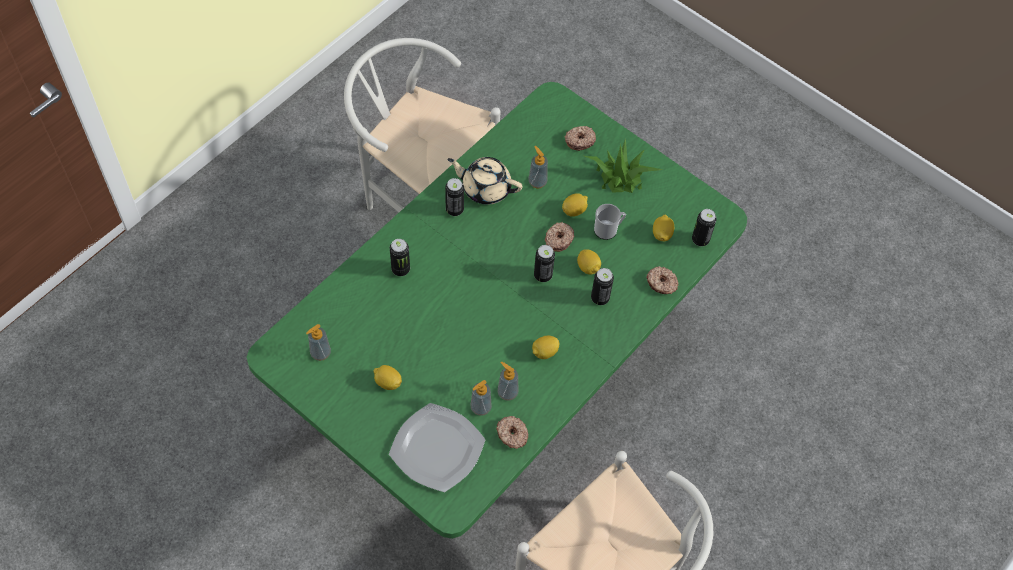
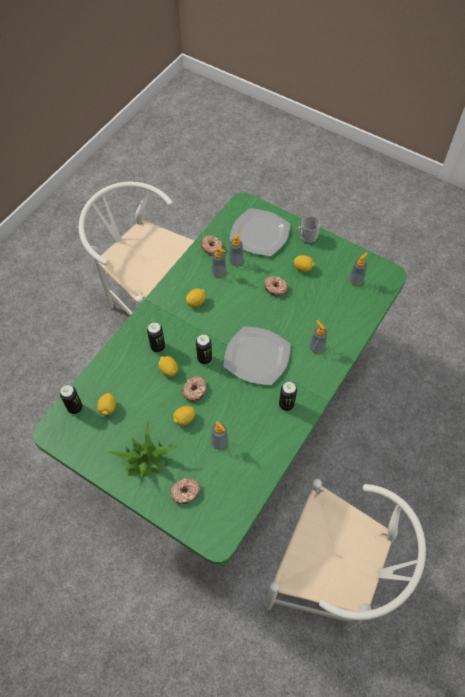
camera: 175 degrees right, 0 degrees up
can [390,239,410,276] -> soap dispenser [310,320,327,354]
beige teapot [447,157,522,205] -> none
mug [594,204,626,240] -> mug moved to [298,216,321,244]
donut [646,266,679,294] -> donut moved to [264,276,288,297]
none -> plate [223,326,290,385]

